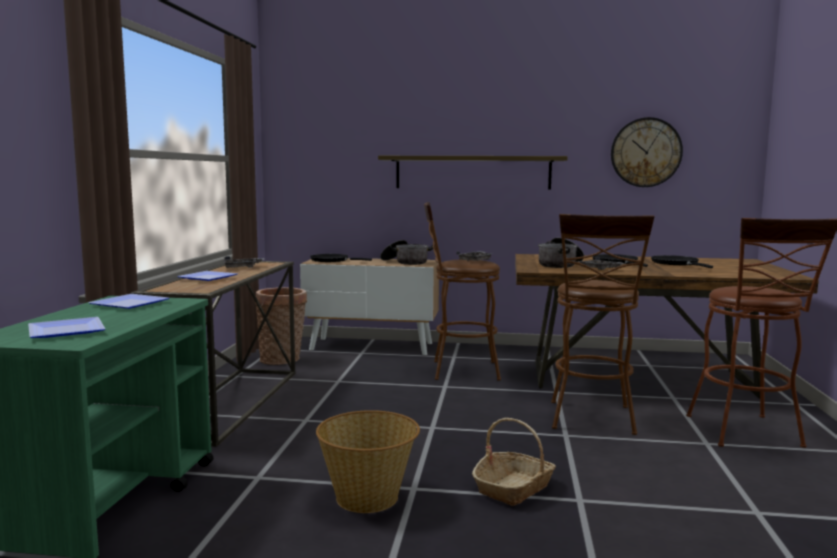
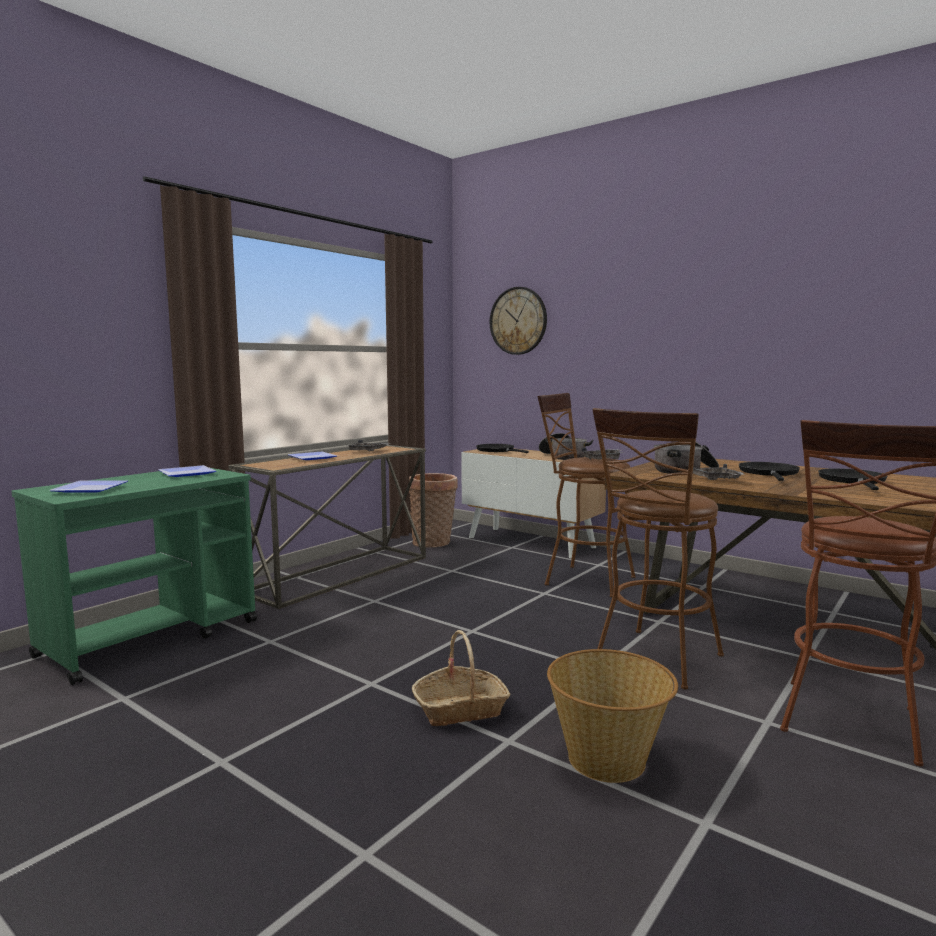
camera: 30 degrees right, 0 degrees up
basket [316,410,420,513] -> basket moved to [547,649,678,783]
shelf [378,156,568,190] -> none
wall clock [611,117,683,187] -> wall clock moved to [490,287,547,355]

